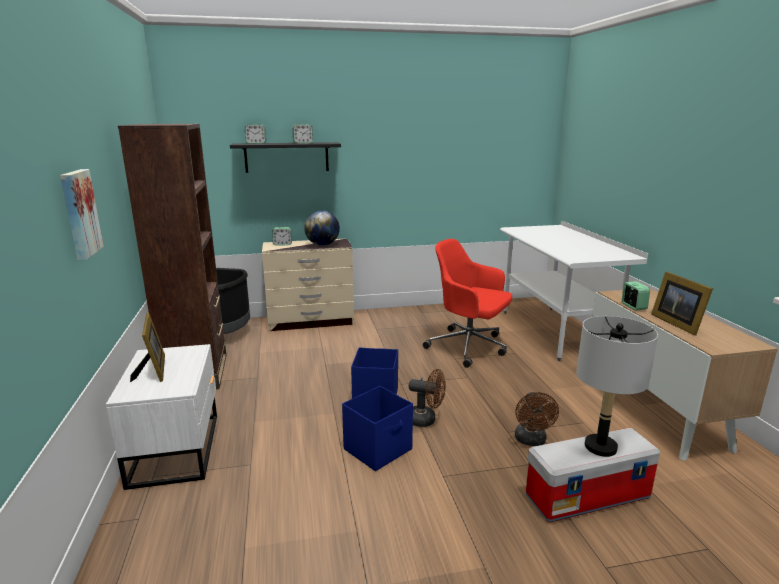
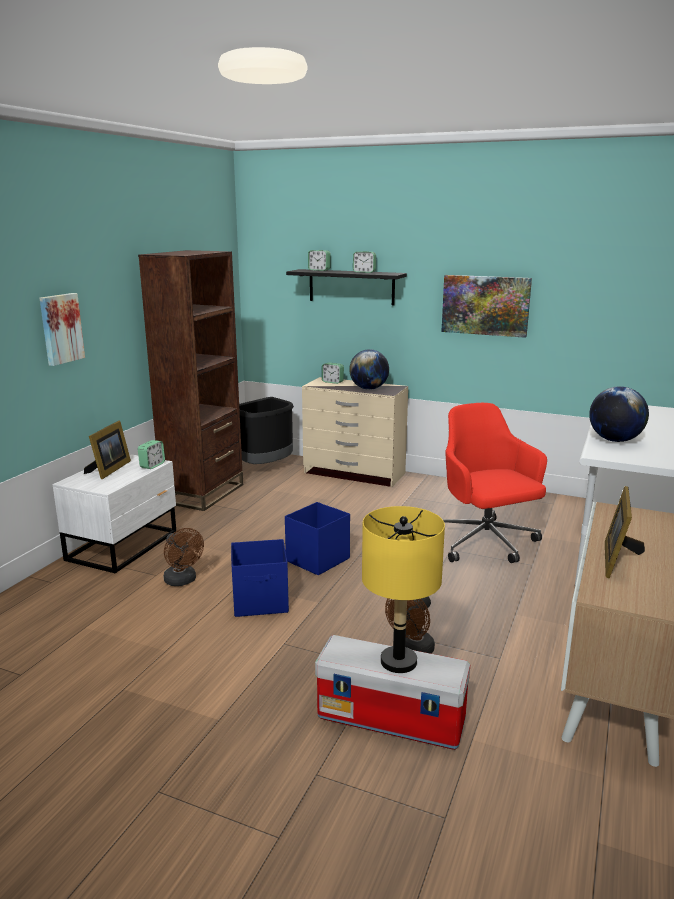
camera: 35 degrees right, 0 degrees up
brown fan [409,369,446,427] -> brown fan moved to [164,528,204,586]
grey table lamp [576,316,658,457] -> yellow table lamp [362,506,445,673]
alarm clock [622,281,650,311] -> alarm clock moved to [138,440,165,469]
none -> picture [441,275,532,338]
none -> globe [589,386,649,442]

